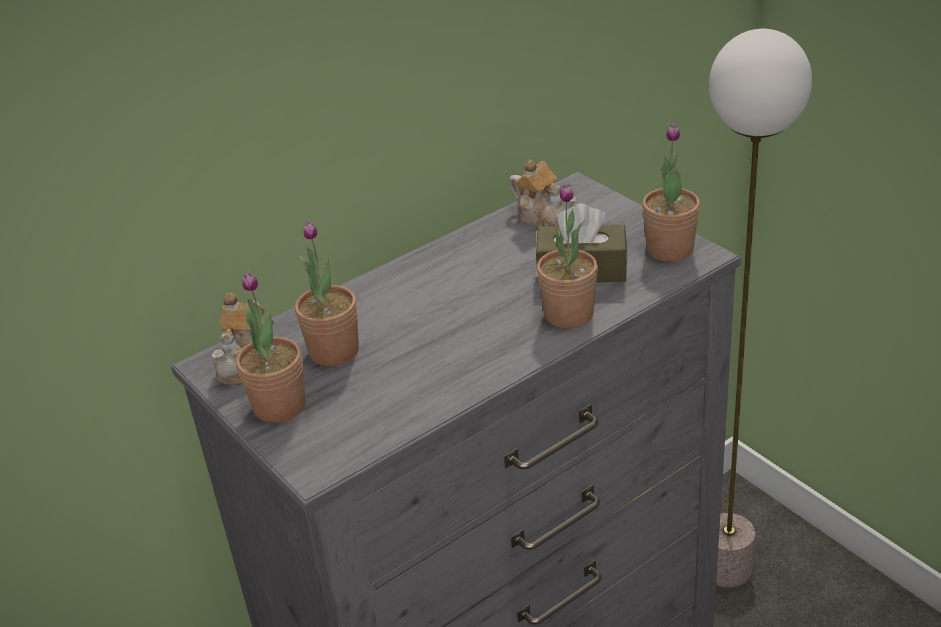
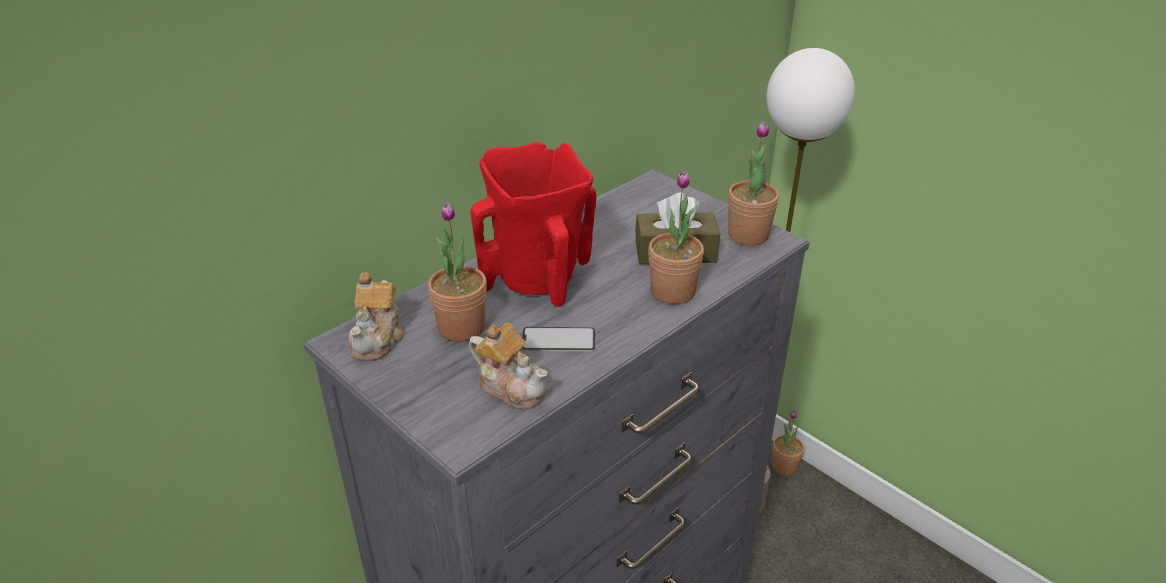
camera: 10 degrees left, 0 degrees up
potted plant [236,271,305,423] -> potted plant moved to [772,409,804,476]
teapot [509,160,576,228] -> teapot moved to [469,323,548,410]
none -> red vase [471,142,596,307]
none -> phone [521,327,595,351]

